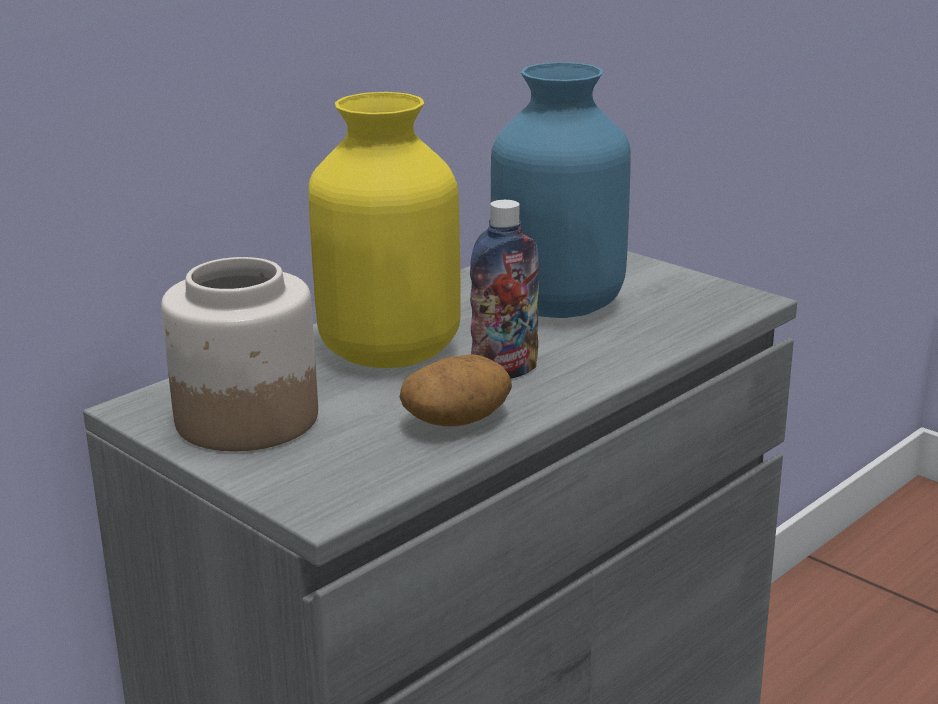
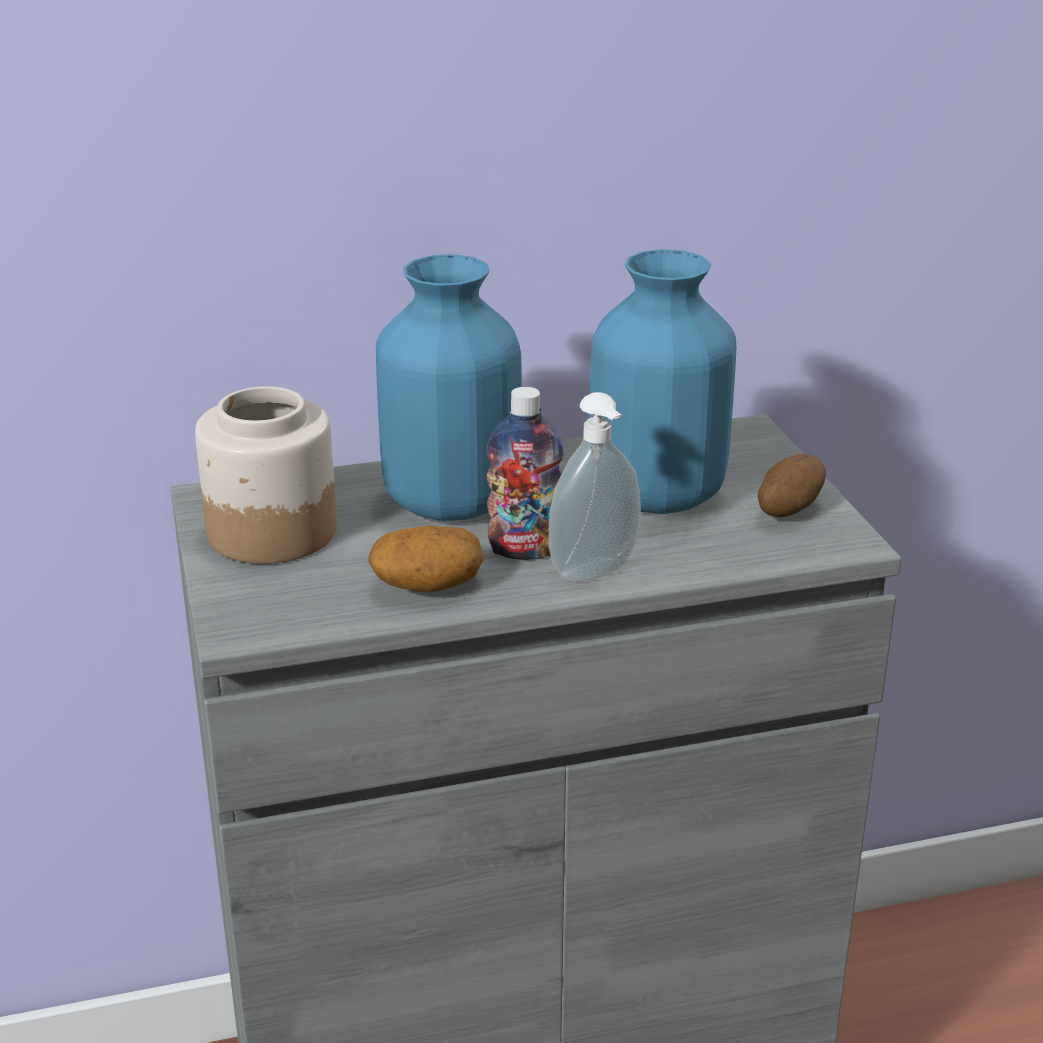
camera: 30 degrees right, 5 degrees up
yellow vase [308,92,461,368] -> blue vase [376,254,522,521]
none -> soap dispenser [548,392,641,582]
none -> potato [758,454,826,517]

